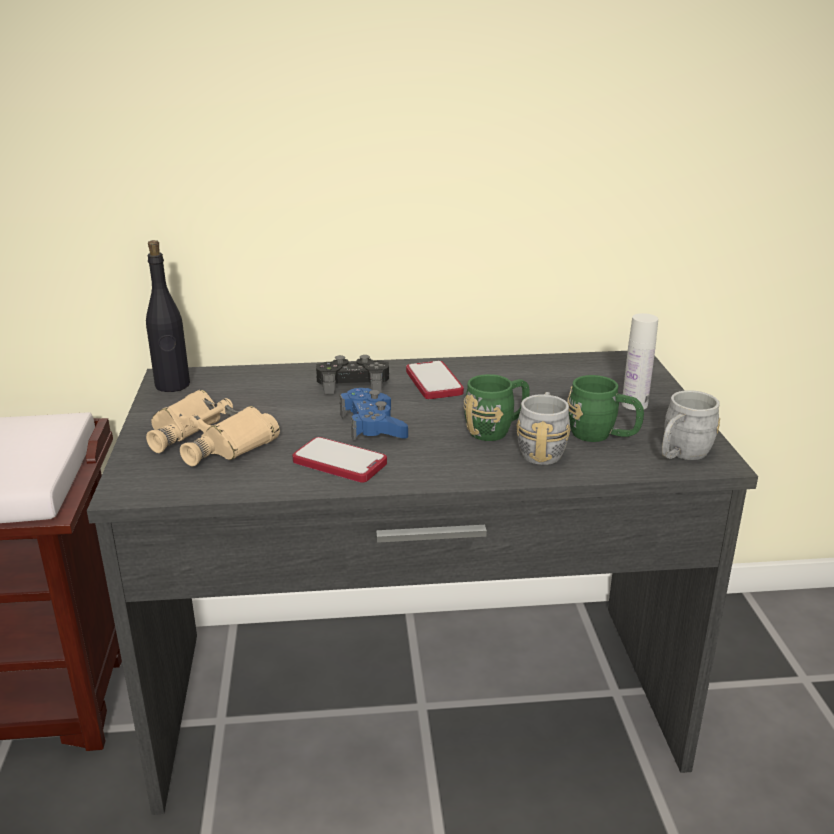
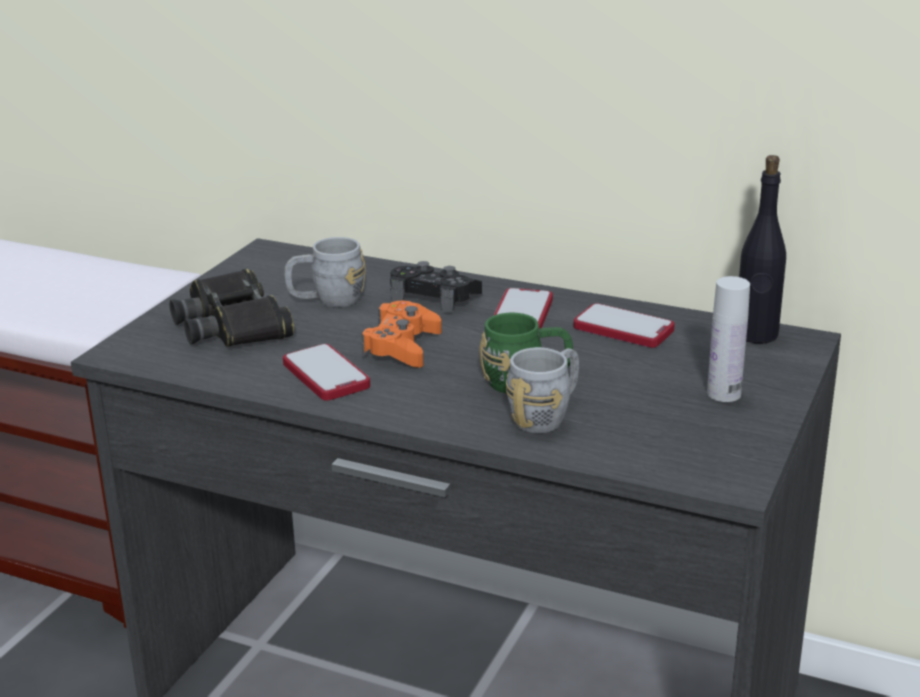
camera: 30 degrees right, 0 degrees up
black bottle [146,240,190,392] -> black bottle moved to [739,155,786,344]
beige binoculars [146,390,280,466] -> black binoculars [170,269,294,347]
blue game controller [340,388,408,441] -> orange game controller [361,301,442,368]
green mug [567,375,644,442] -> none
grey mug [662,390,720,460] -> grey mug moved to [284,237,366,307]
none -> phone [574,303,674,348]

